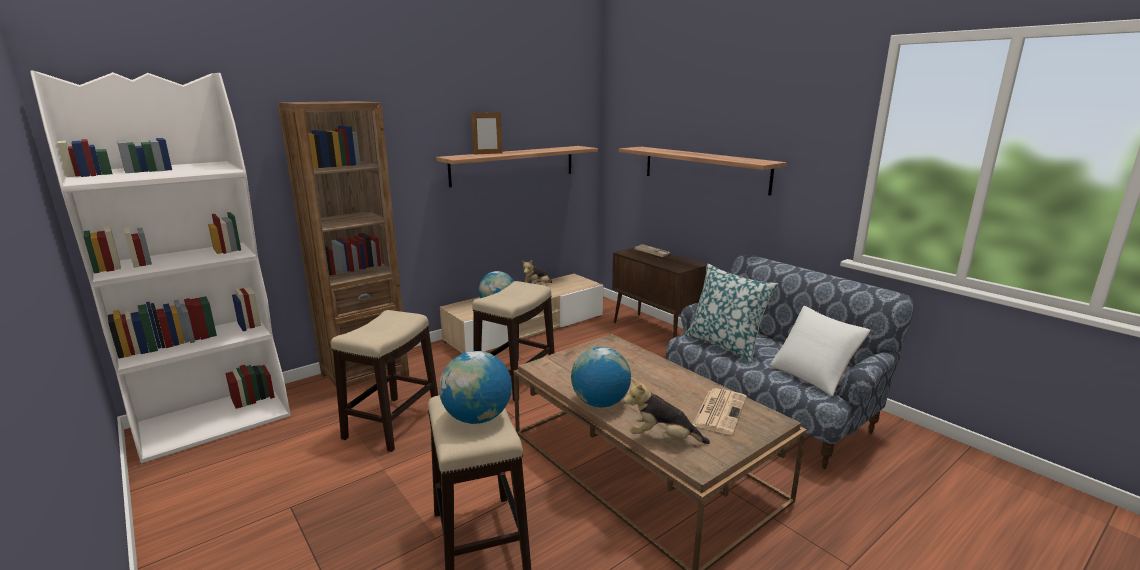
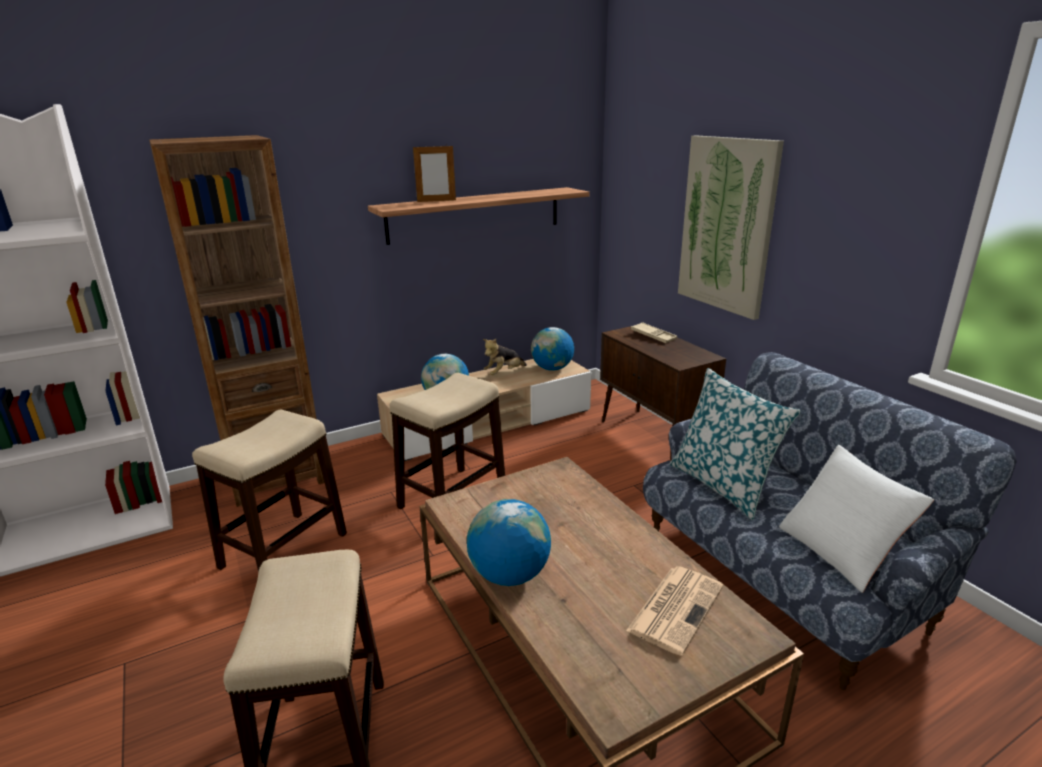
camera: 10 degrees right, 5 degrees up
globe [439,351,512,424] -> globe moved to [531,327,574,371]
shelf [619,147,787,196] -> picture [678,135,784,320]
plush toy [623,378,710,444] -> none

